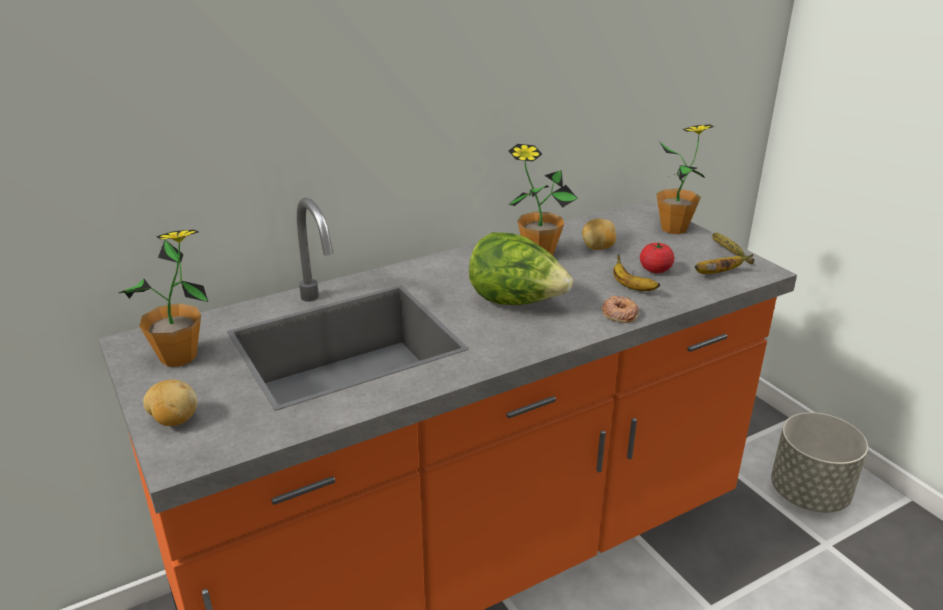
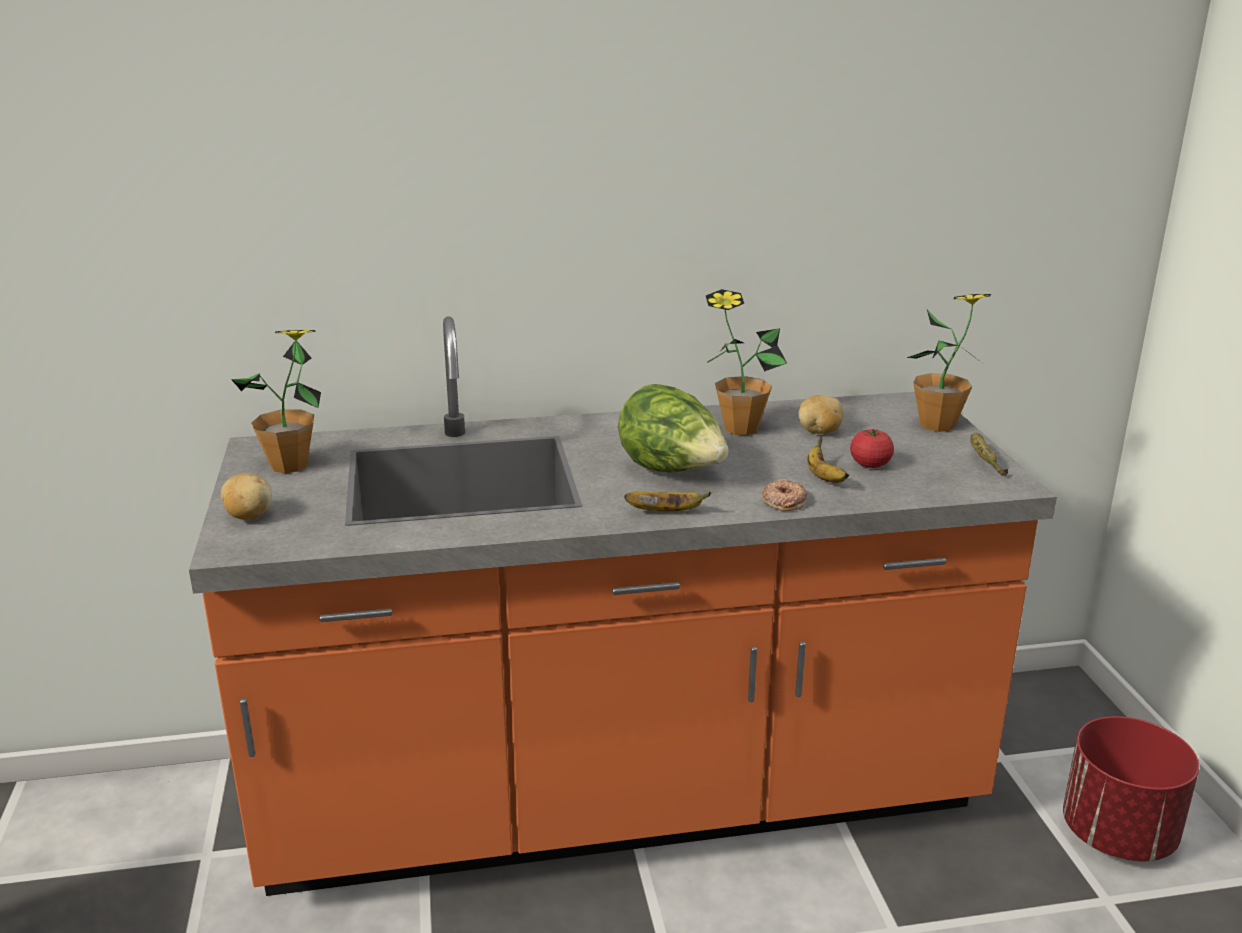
camera: 20 degrees right, 5 degrees down
banana [695,254,753,274] -> banana moved to [624,491,711,511]
grey planter [771,412,868,513] -> red planter [1063,716,1199,861]

